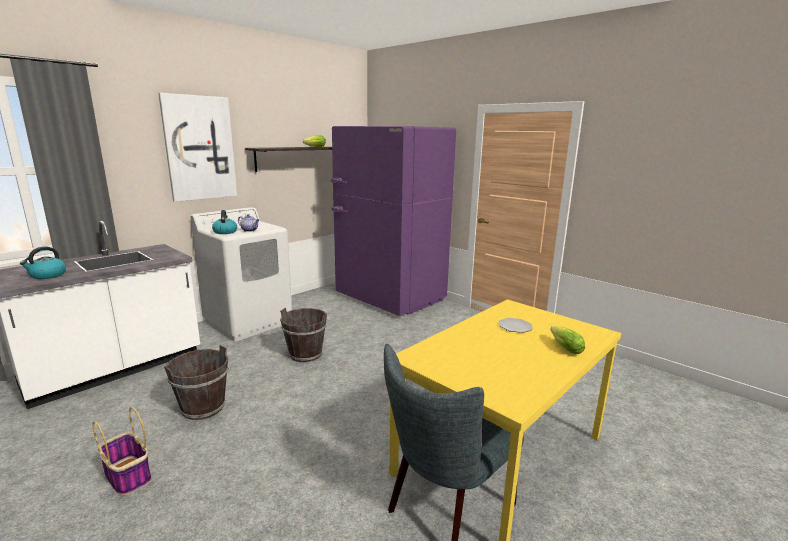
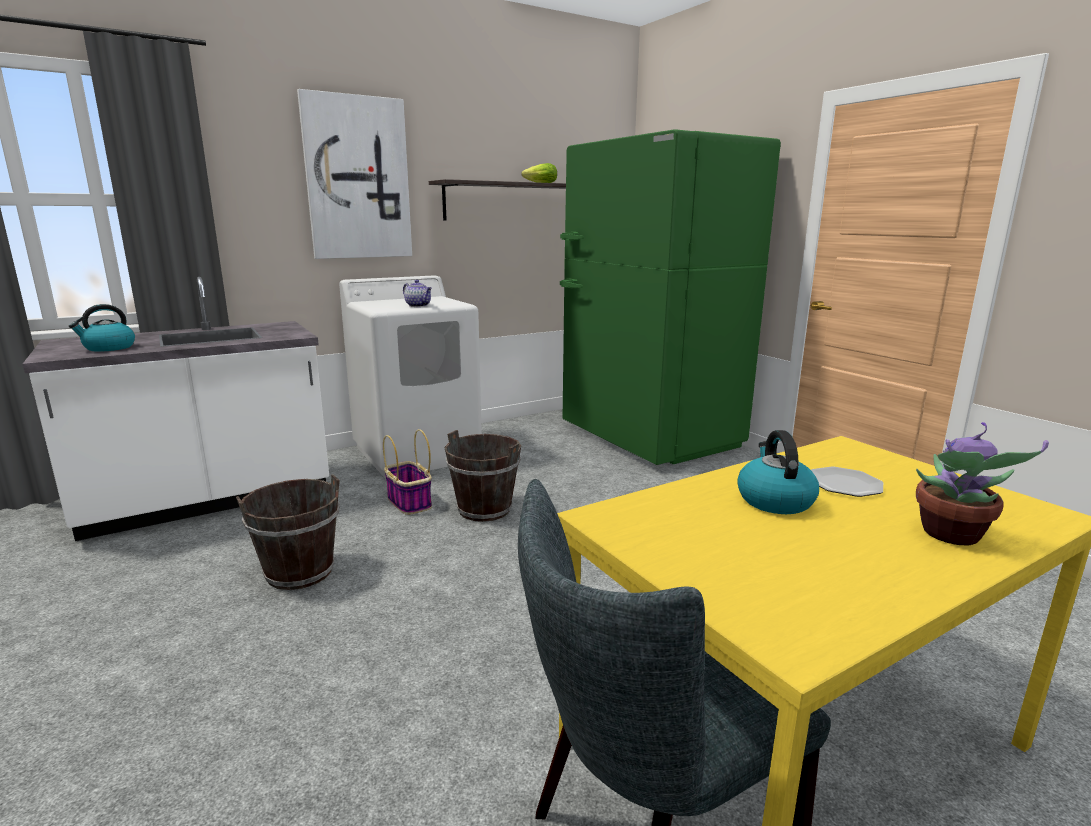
camera: 15 degrees right, 0 degrees up
basket [92,407,152,496] -> basket moved to [383,429,432,515]
kettle [212,210,237,234] -> kettle moved to [737,430,819,514]
purple fridge [331,126,456,316] -> green fridge [560,129,781,465]
lettuce [550,326,585,354] -> potted plant [916,422,1049,545]

